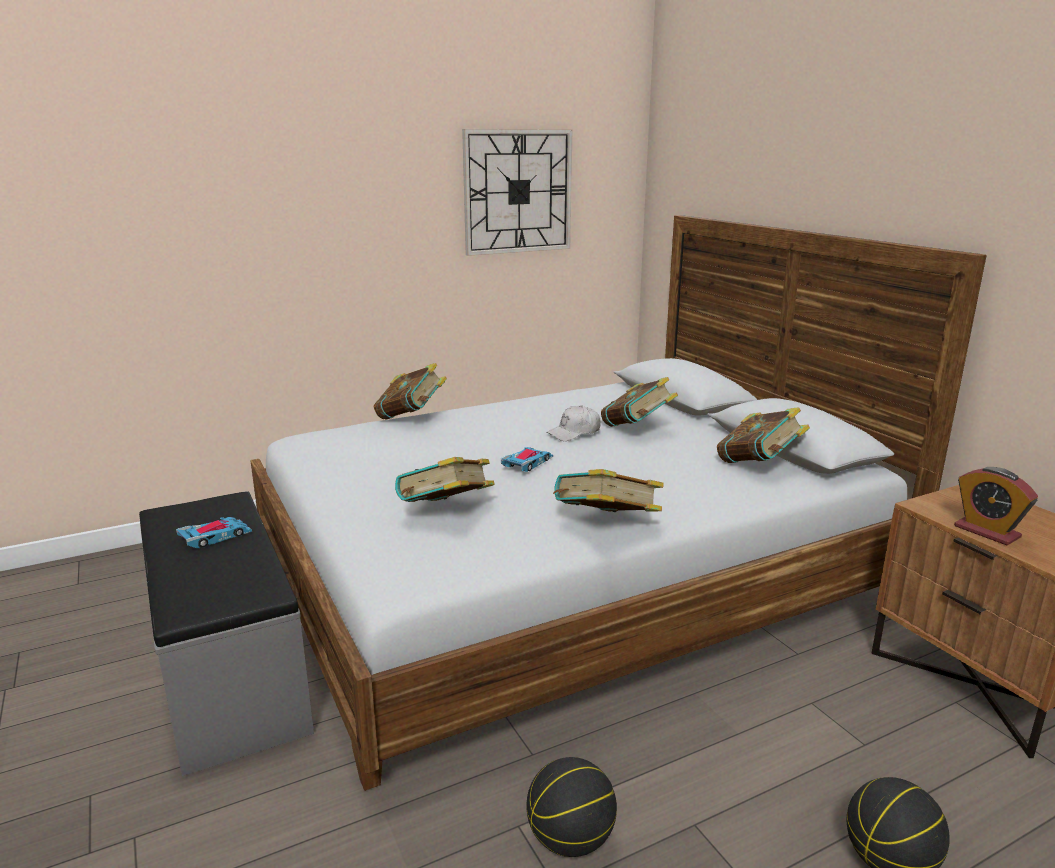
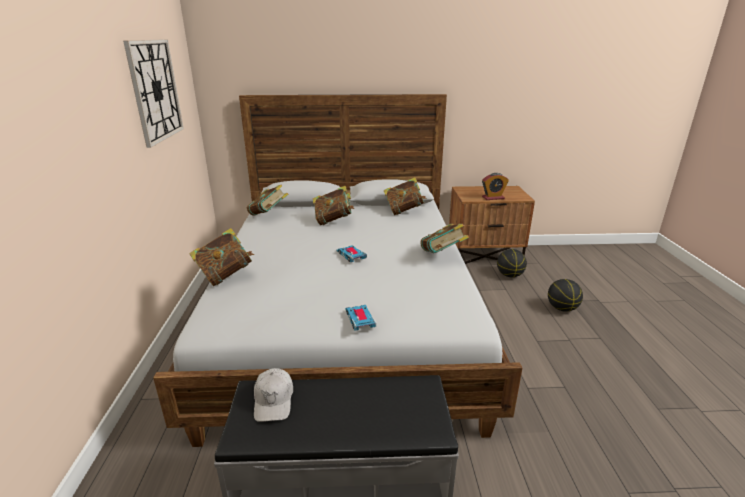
camera: 65 degrees left, 5 degrees up
toy car [176,517,252,548] -> toy car moved to [345,305,376,330]
book [395,457,495,502] -> book moved to [247,185,288,216]
basketball [527,757,617,857] -> basketball moved to [497,249,527,277]
white cap [546,405,601,441] -> white cap moved to [254,368,293,422]

